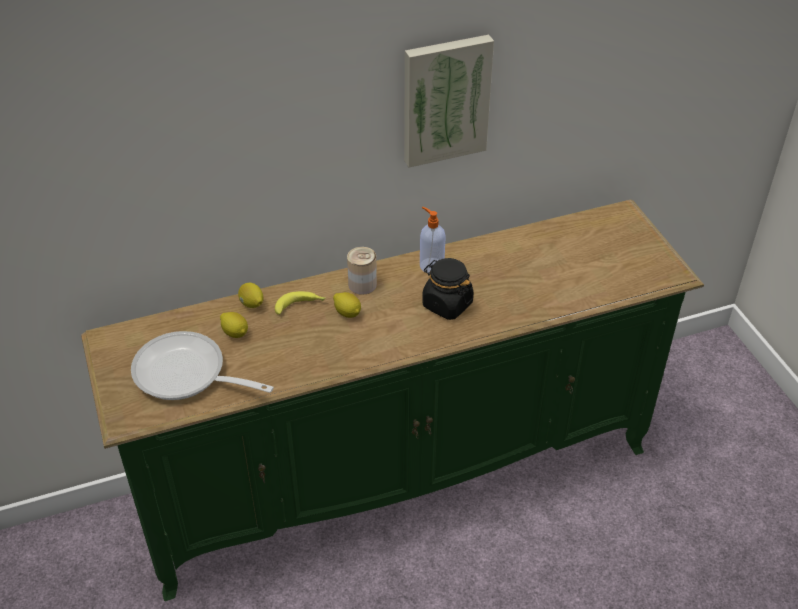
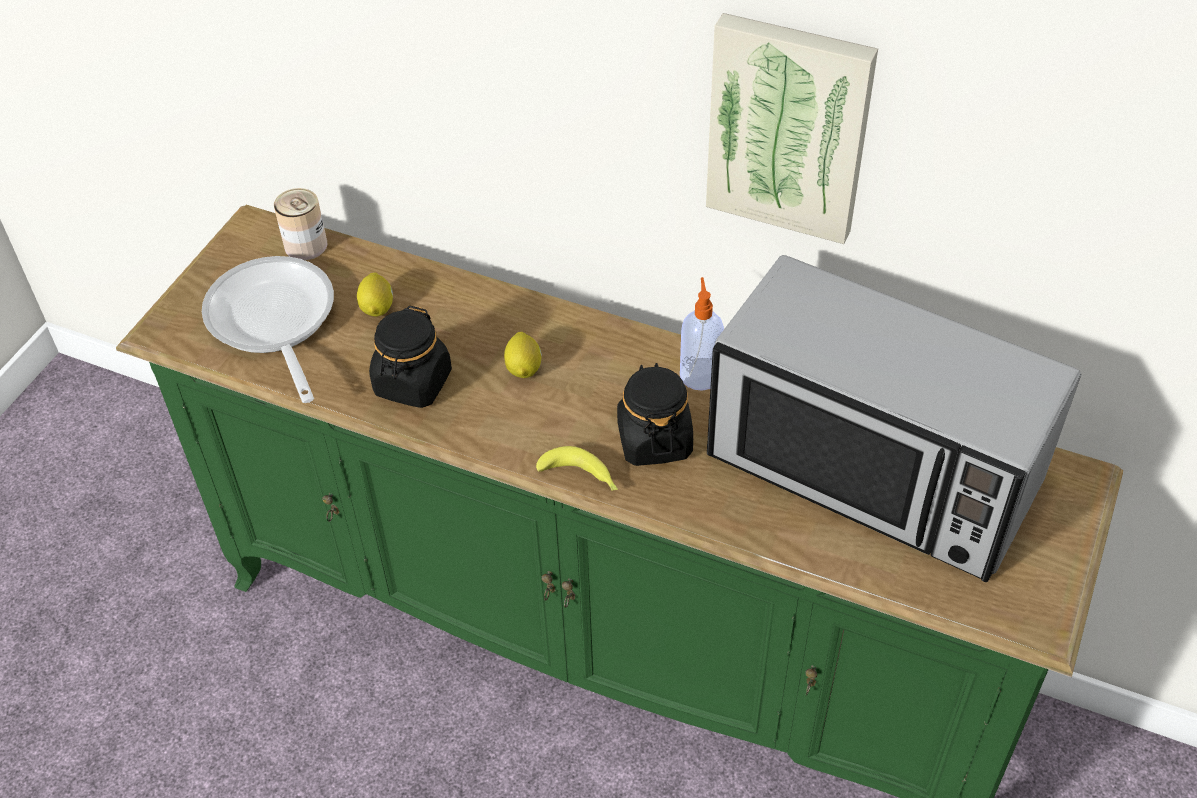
camera: 45 degrees right, 5 degrees up
lemon [238,283,264,308] -> none
banana [275,291,326,315] -> banana moved to [536,446,618,491]
can [347,247,377,295] -> can moved to [274,188,327,260]
none -> black jar [369,306,452,408]
none -> microwave [707,255,1081,582]

